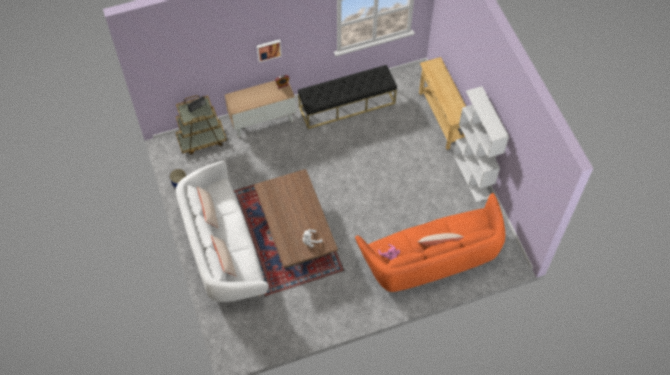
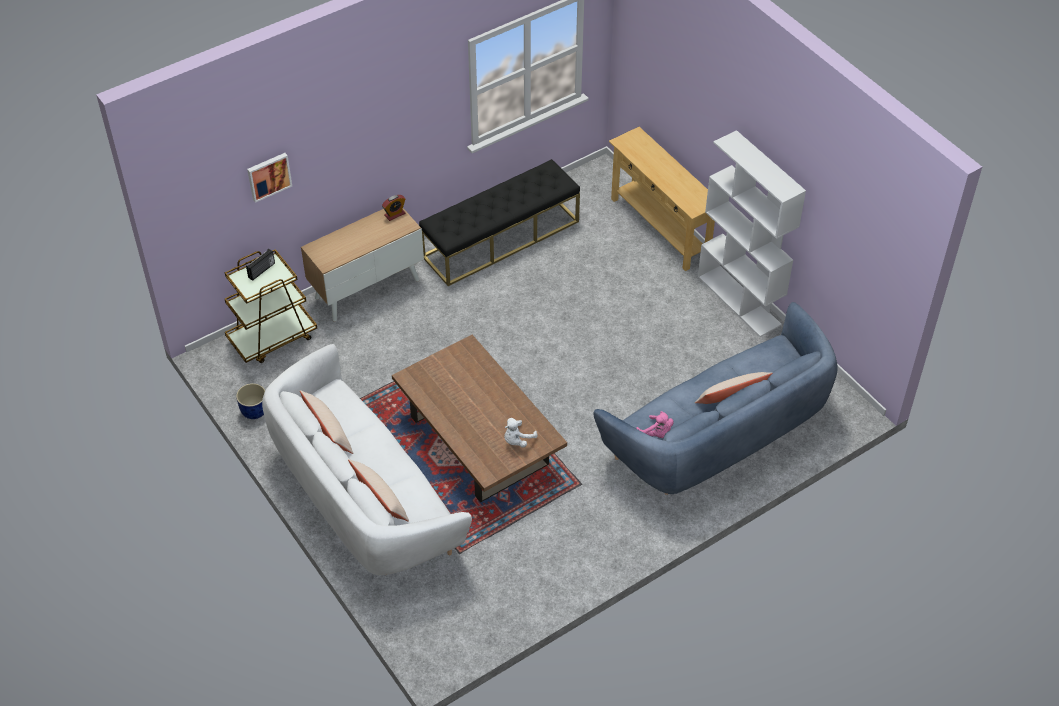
camera: 15 degrees left, 10 degrees down
picture [257,39,282,63] -> picture moved to [247,153,292,203]
orange sofa [355,193,505,292] -> blue sofa [593,302,838,495]

